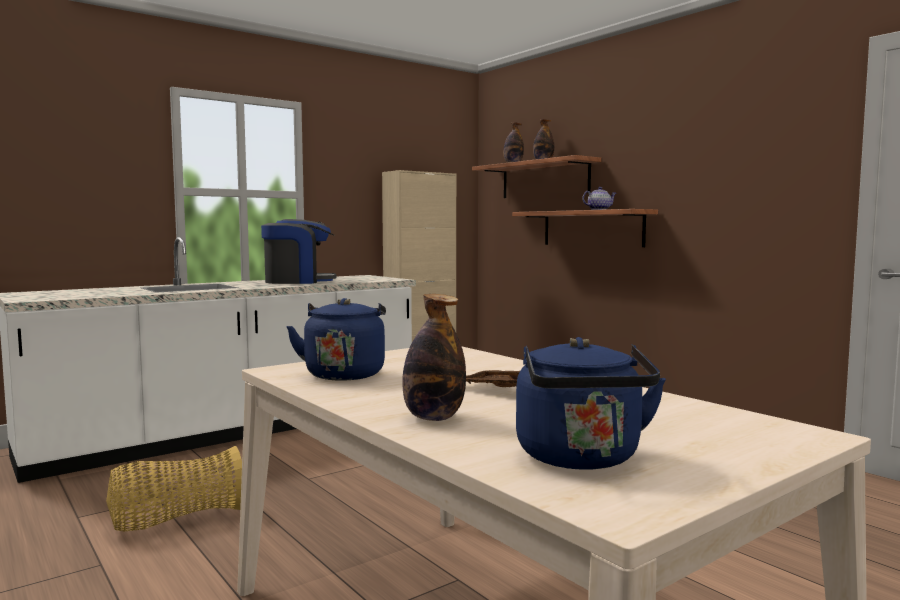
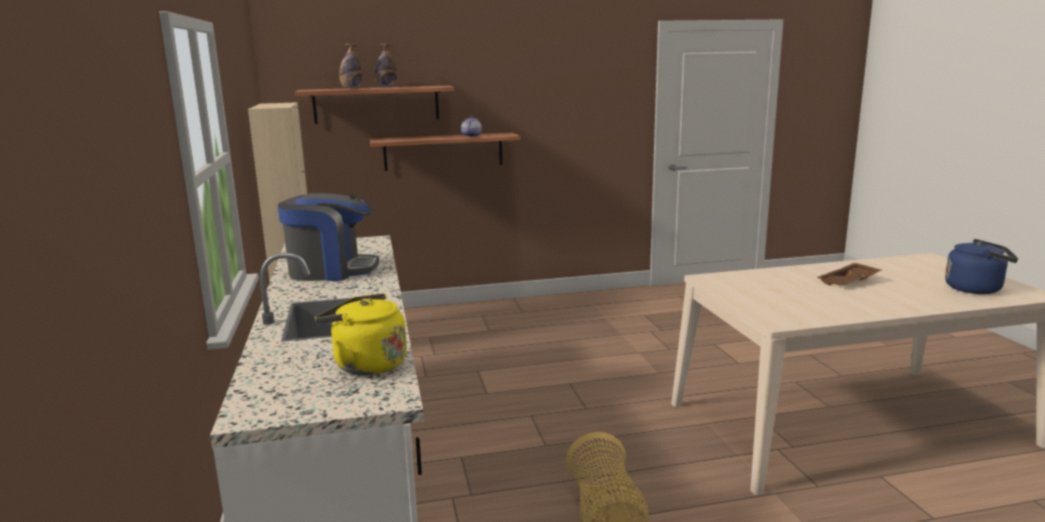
camera: 65 degrees left, 10 degrees up
coffee machine [261,219,336,284] -> coffee machine turned 75 degrees clockwise [278,193,379,281]
blue kettle [286,298,386,381] -> none
bottle [402,294,466,421] -> none
none -> yellow kettle [315,293,407,375]

